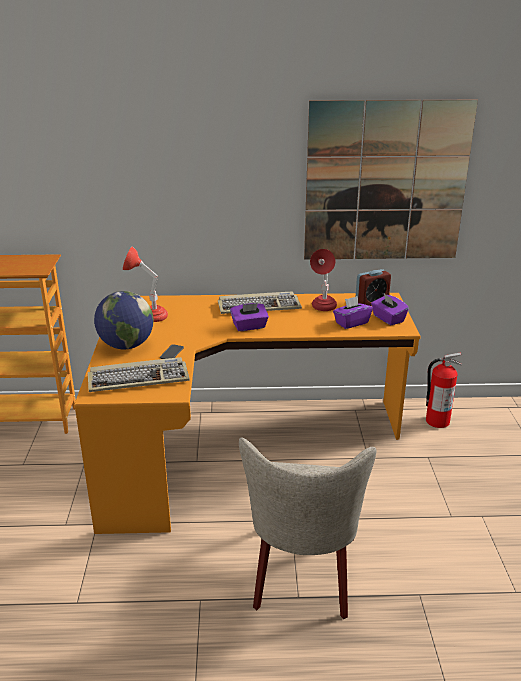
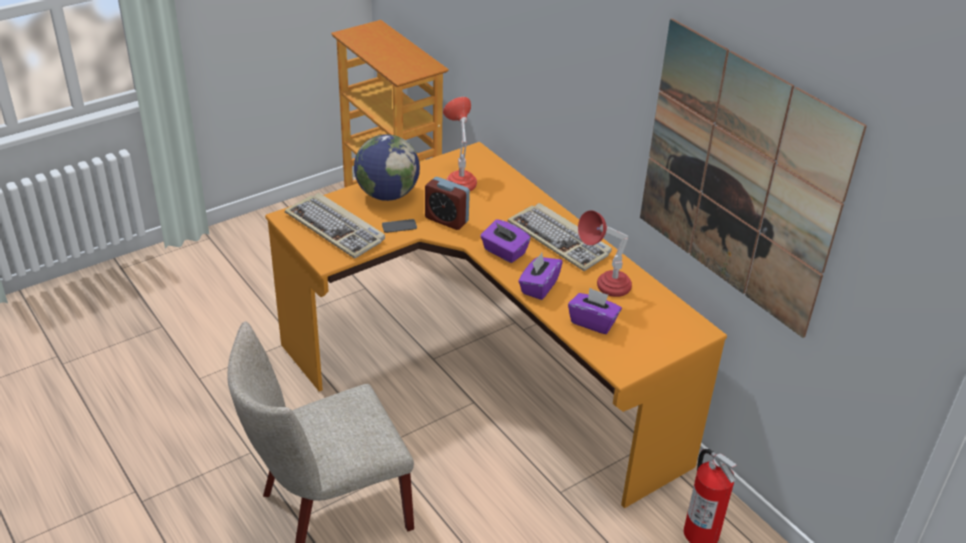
camera: 55 degrees right, 10 degrees up
alarm clock [356,269,391,306] -> alarm clock moved to [425,177,470,230]
purple tissue box [371,294,409,325] -> purple tissue box moved to [518,253,563,300]

